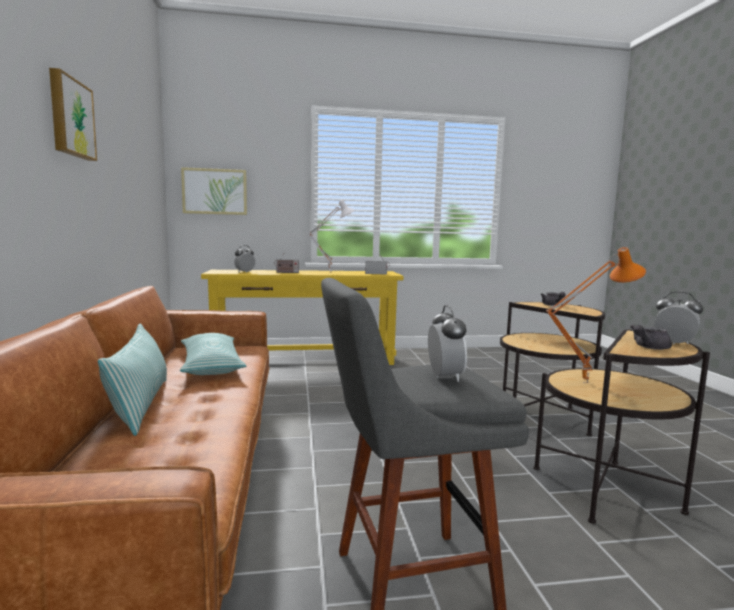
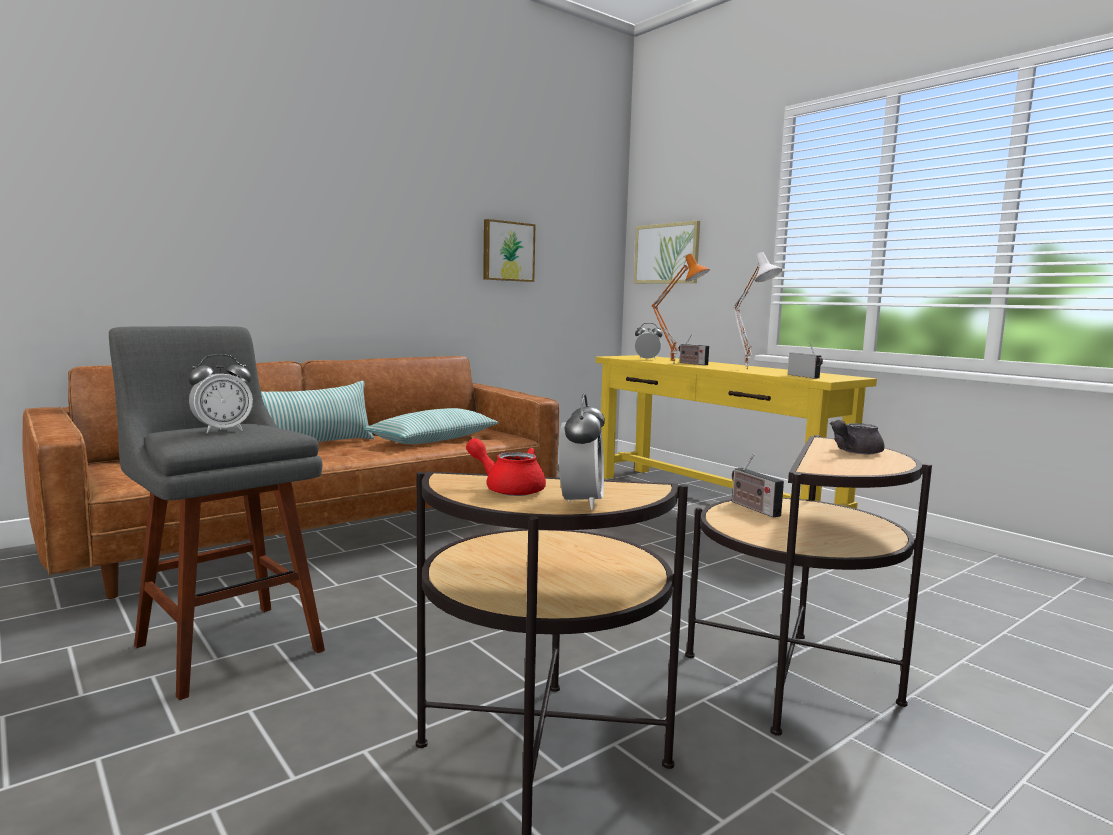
camera: 60 degrees right, 0 degrees up
picture [49,68,97,161] -> picture moved to [483,219,536,282]
orange table lamp [546,247,646,383] -> orange table lamp moved to [651,253,710,364]
grey teapot [630,325,672,350] -> red teapot [466,438,546,496]
none -> radio [732,454,784,518]

